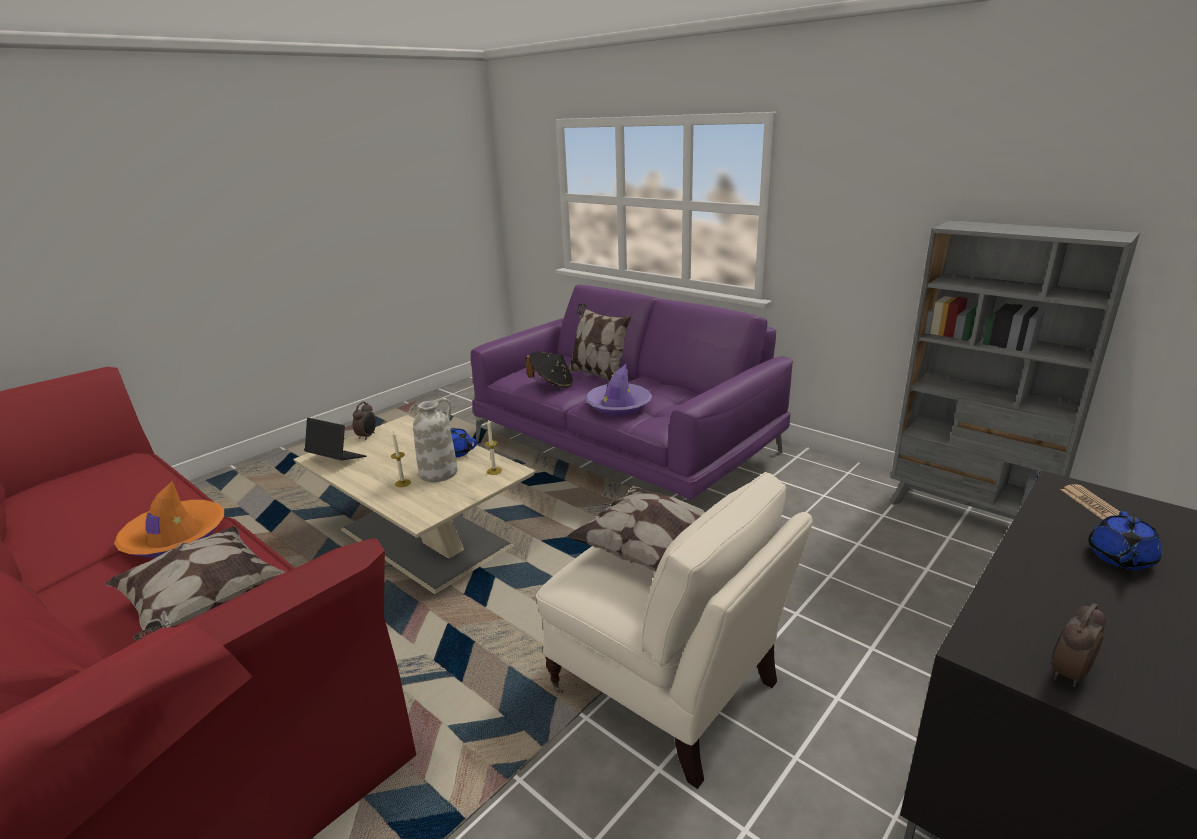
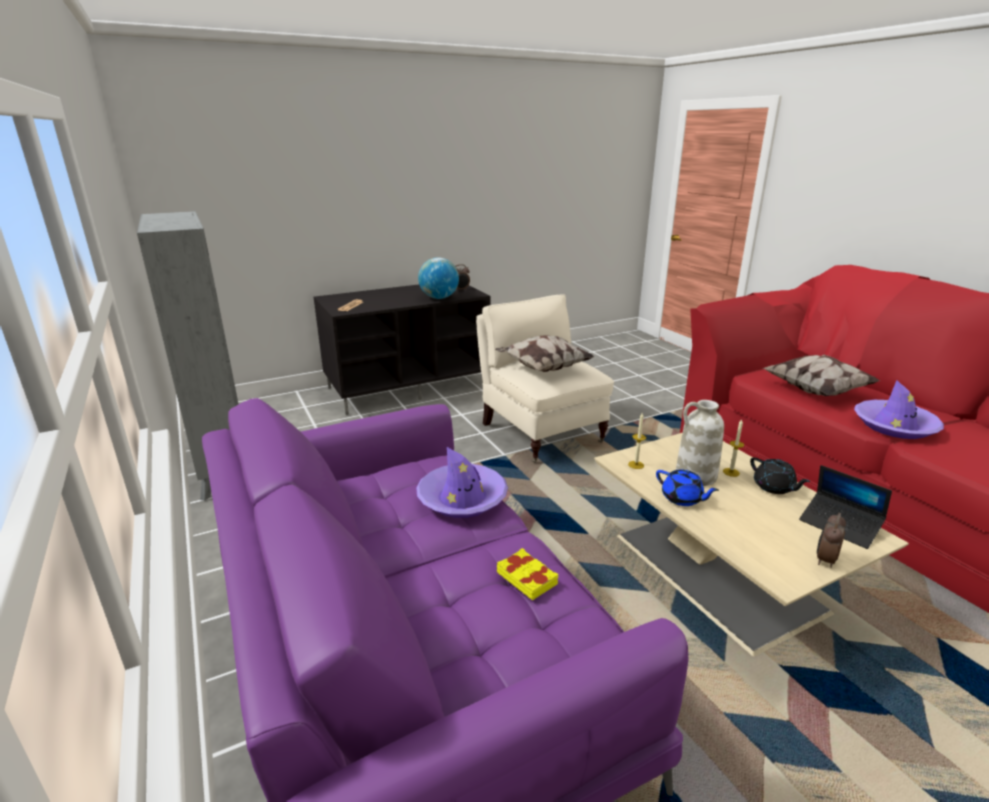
camera: 160 degrees left, 0 degrees up
orange hat [114,481,224,558] -> purple hat [854,380,944,439]
black hat [526,351,573,388] -> yellow book [497,548,558,600]
pillow [568,303,631,381] -> none
blue teapot [1088,511,1162,570] -> none
none -> globe [418,257,459,299]
none -> black teapot [750,457,810,494]

